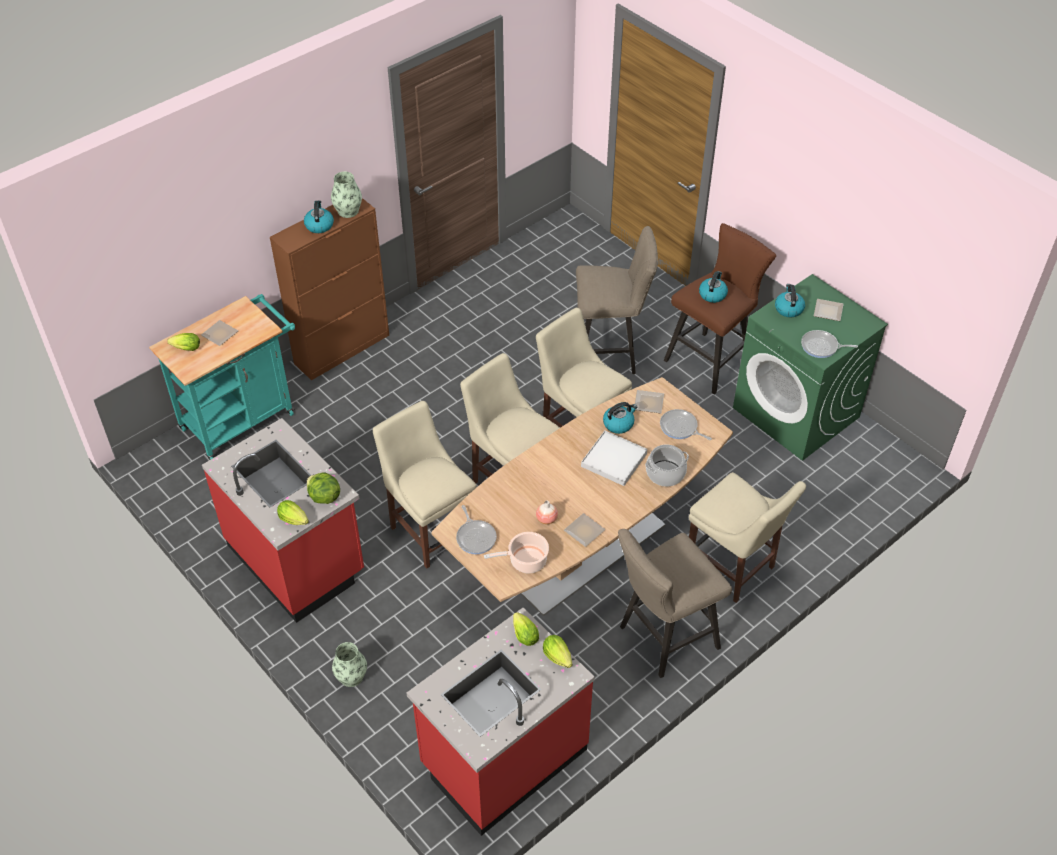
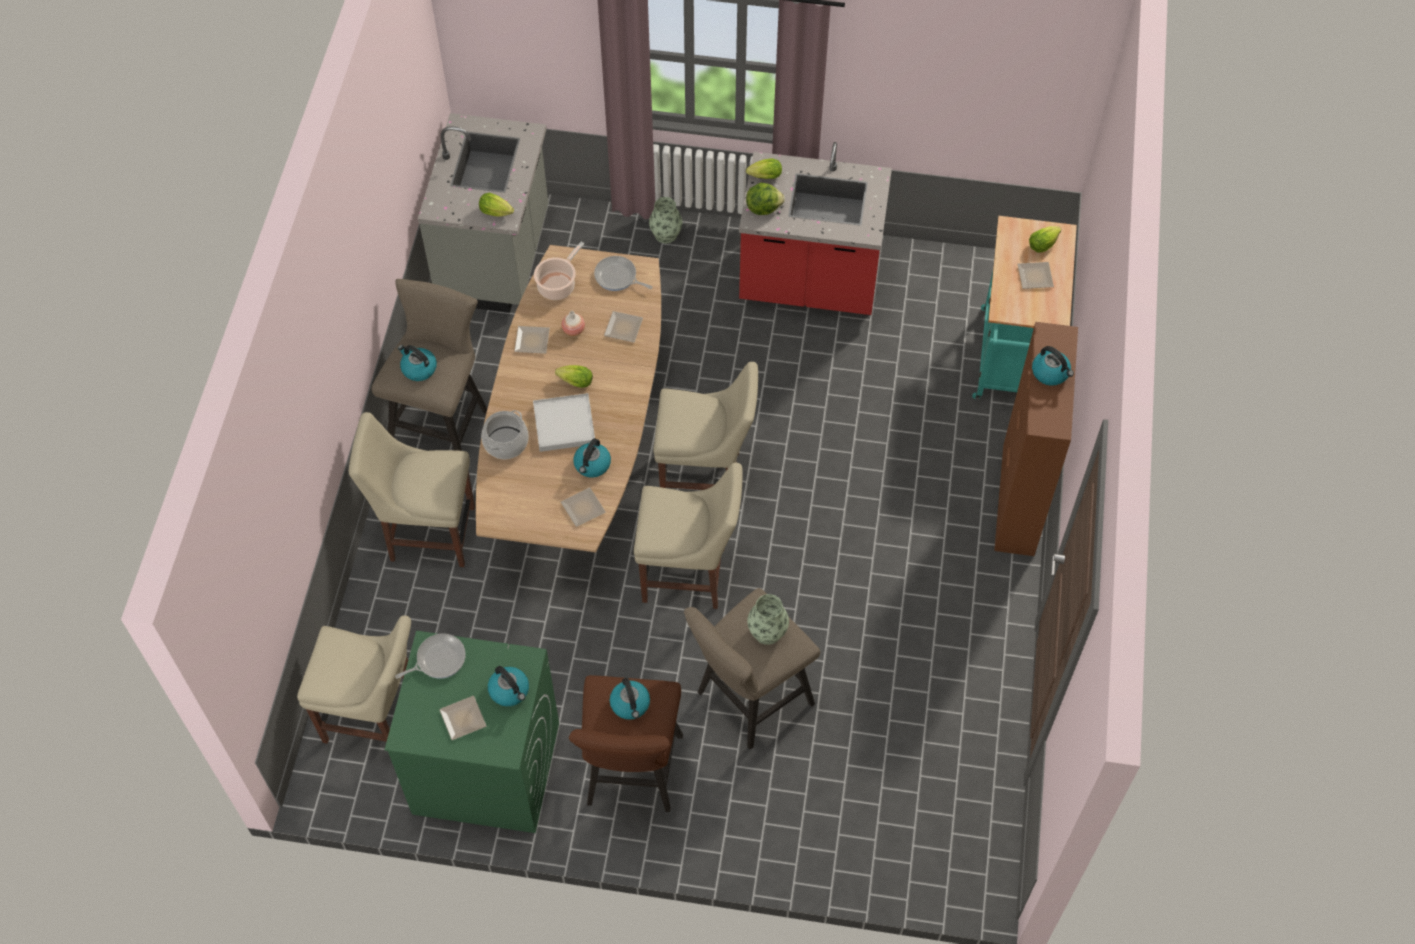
camera: 140 degrees right, 10 degrees up
vase [331,172,362,218] -> vase moved to [747,594,789,645]
beige chair [373,401,477,569] -> beige chair moved to [297,615,411,744]
red counter [407,608,595,836] -> grey counter [418,113,548,313]
lettuce [543,635,572,668] -> lettuce moved to [555,365,593,388]
frying pan [660,409,712,440] -> none
none -> kettle [398,345,437,381]
none -> plate [604,311,643,342]

